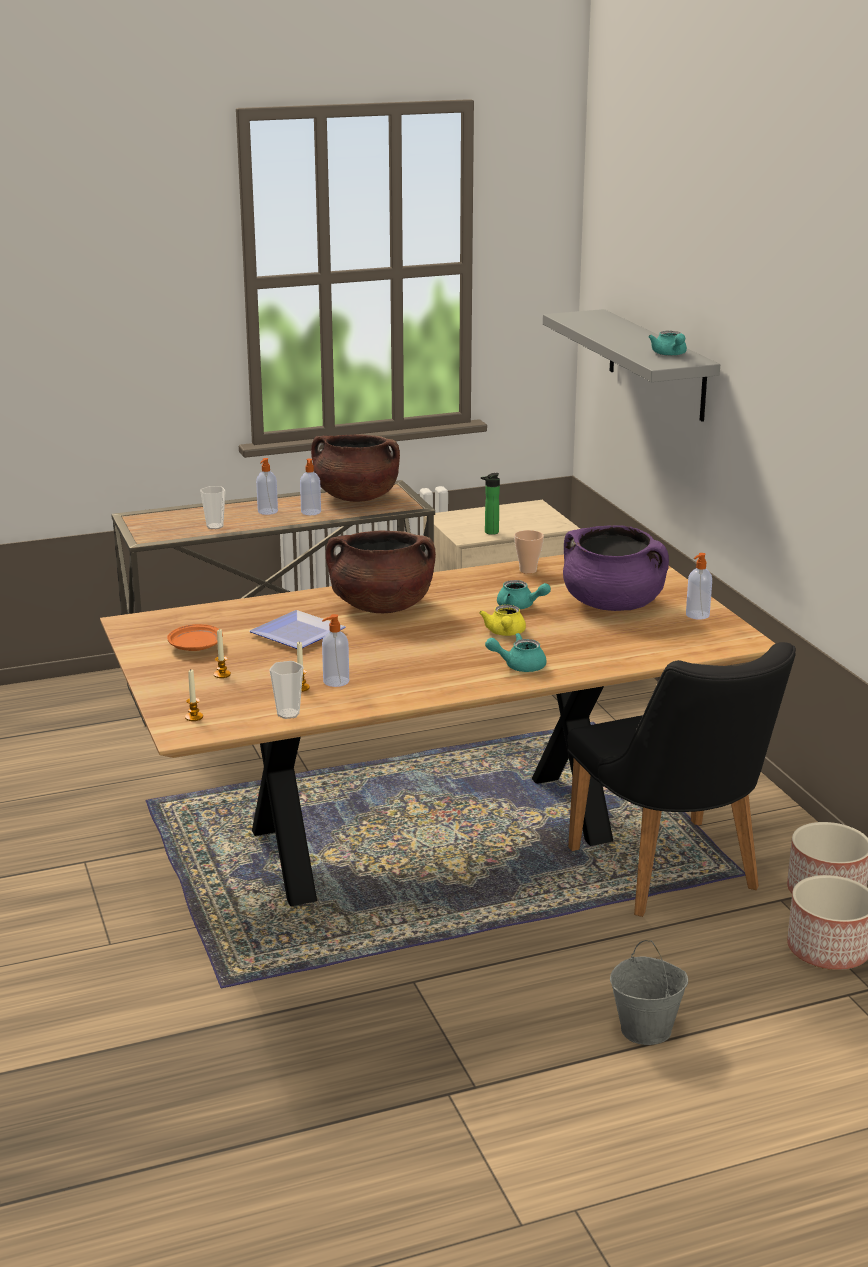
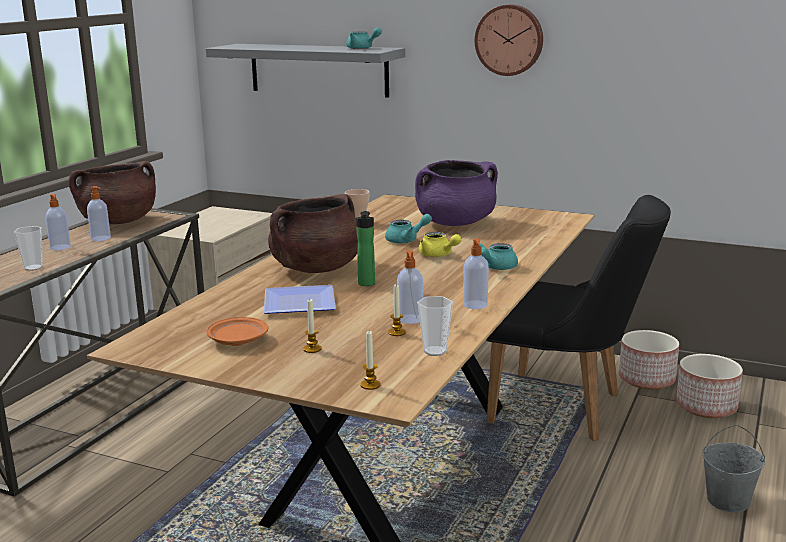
camera: 45 degrees left, 5 degrees down
bottle [481,473,500,535] -> bottle moved to [356,211,375,286]
soap dispenser [686,553,712,620] -> soap dispenser moved to [463,239,489,309]
none -> wall clock [475,4,543,76]

